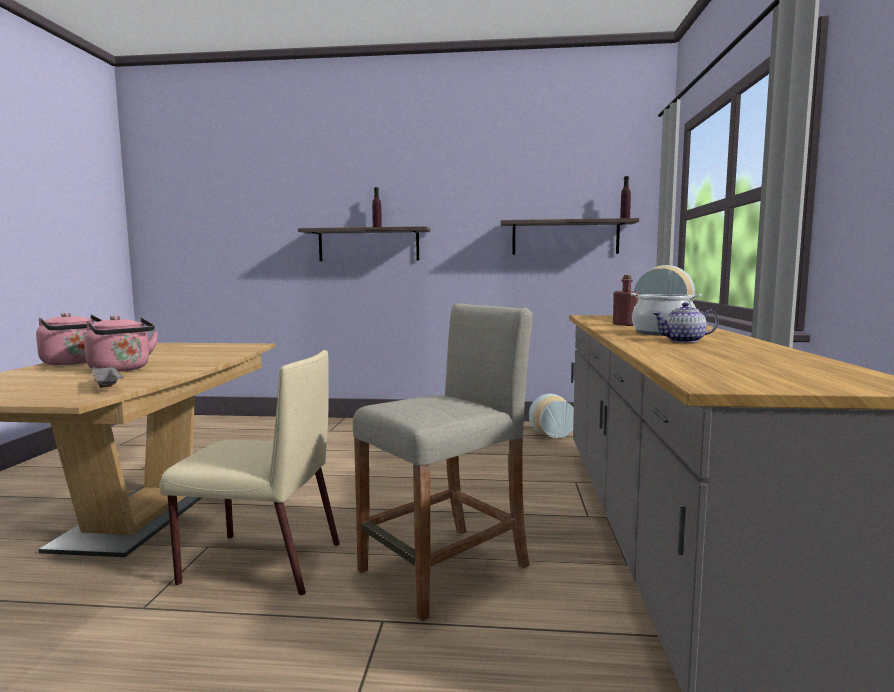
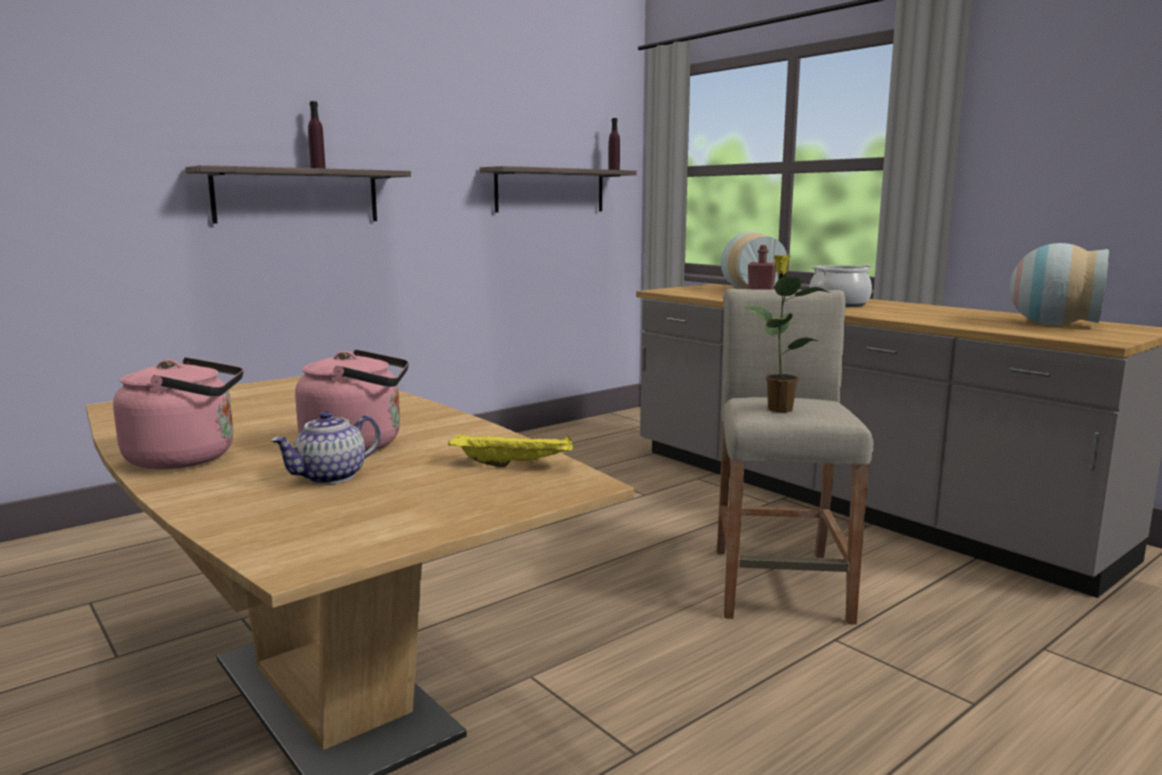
camera: 45 degrees left, 5 degrees up
grey tray [92,366,123,388] -> yellow tray [448,434,573,467]
beige chair [160,350,340,596] -> none
vase [529,394,574,438] -> vase moved to [1010,243,1109,325]
teapot [652,303,719,343] -> teapot moved to [270,411,381,484]
none -> potted plant [743,255,831,412]

